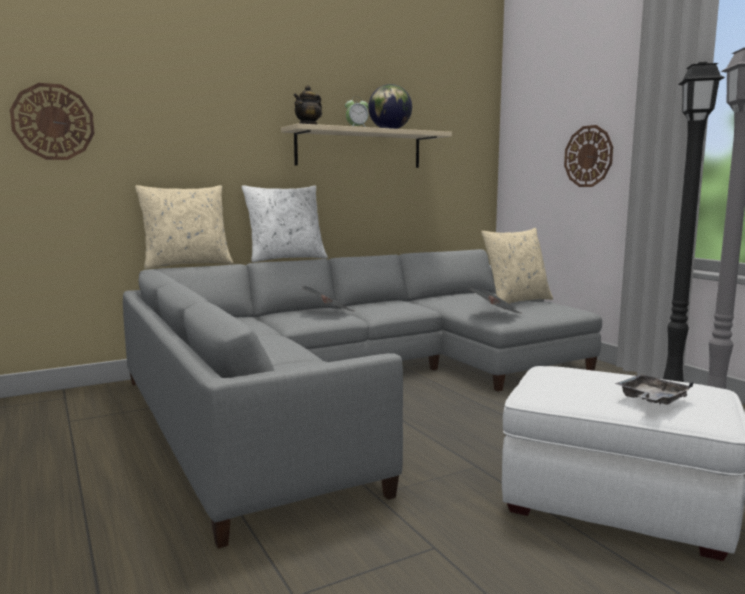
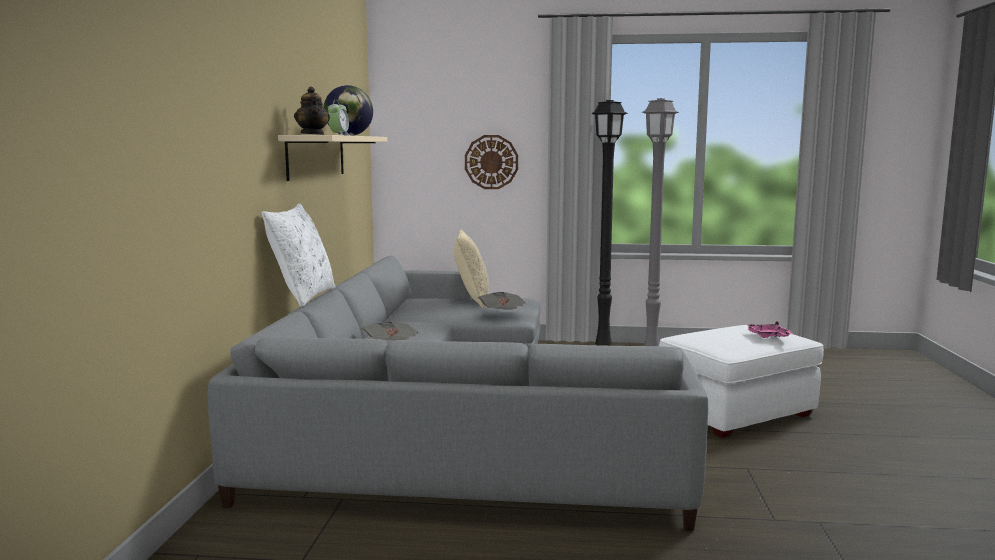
camera: 55 degrees left, 0 degrees up
wall clock [10,83,95,160] -> none
beige pillow [135,185,234,269] -> none
grey tray [615,374,694,405] -> pink tray [745,321,793,338]

